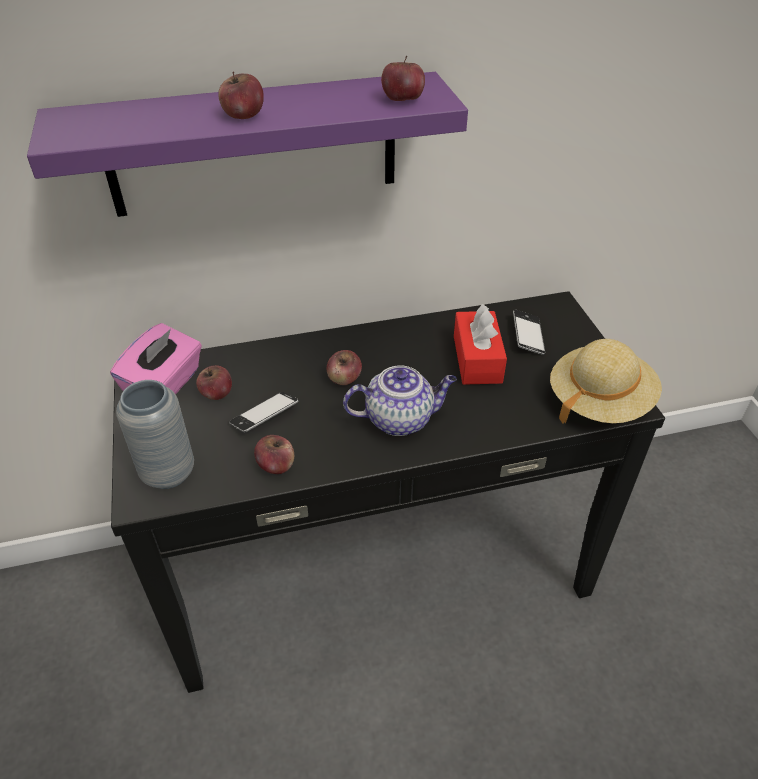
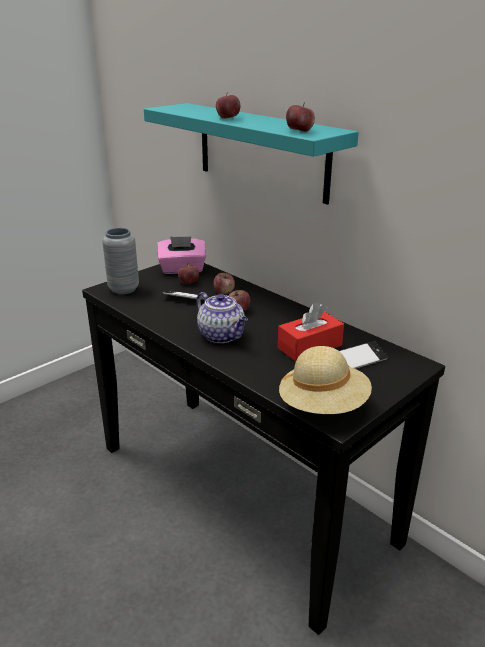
camera: 60 degrees right, 15 degrees down
purple shelf [27,72,468,217] -> turquoise shelf [144,103,359,205]
apple [254,435,294,474] -> apple moved to [213,273,235,295]

